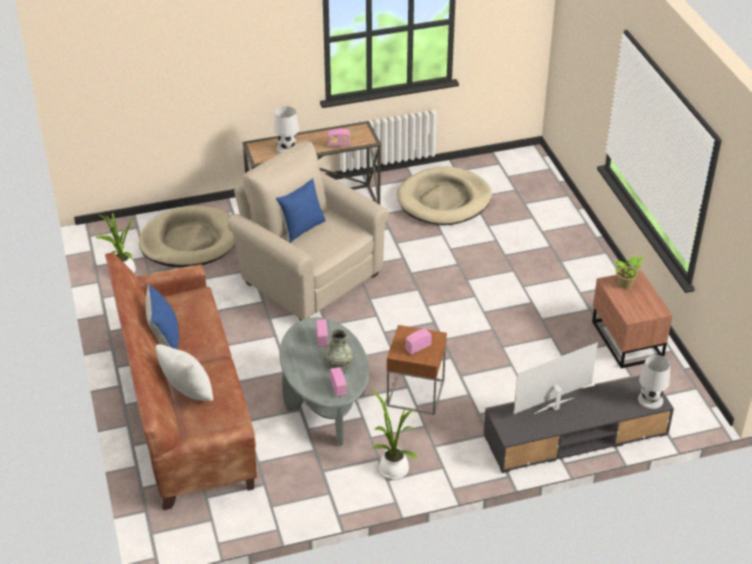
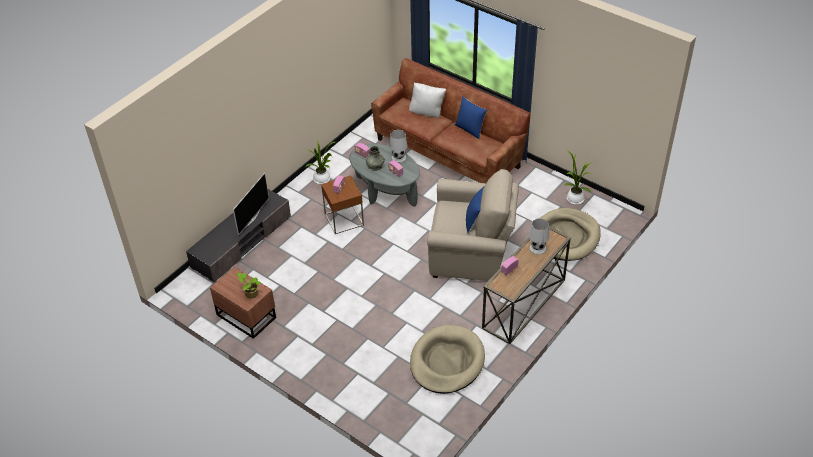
camera: 145 degrees right, 5 degrees up
white table lamp [638,355,670,409] -> white table lamp moved to [389,130,407,163]

